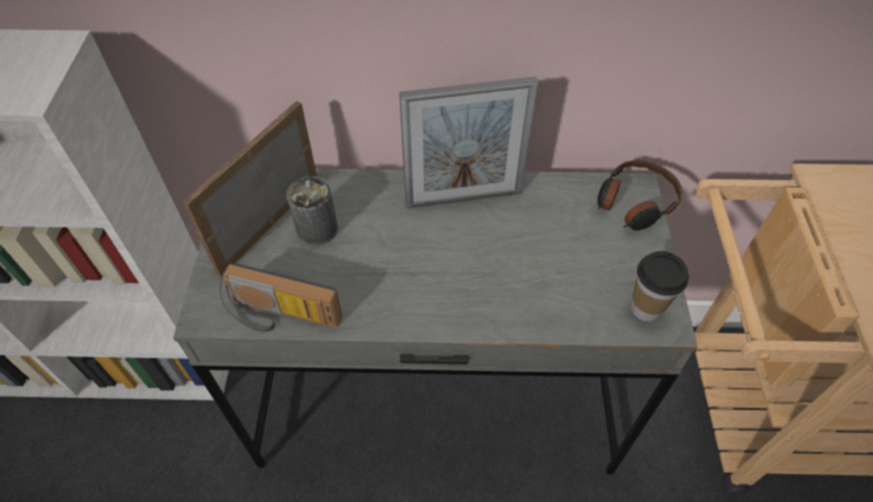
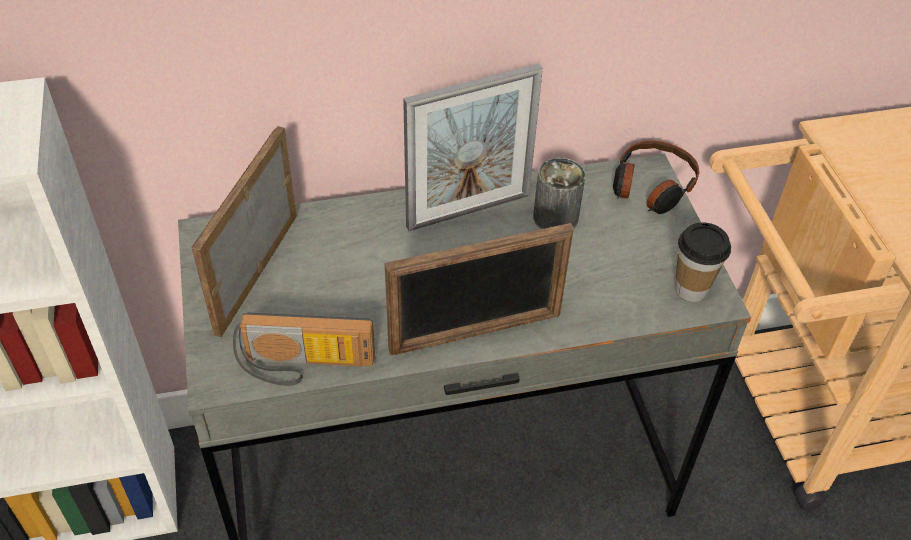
camera: 15 degrees left, 5 degrees down
can [286,176,338,246] -> can moved to [533,158,585,229]
none -> picture frame [385,223,574,355]

